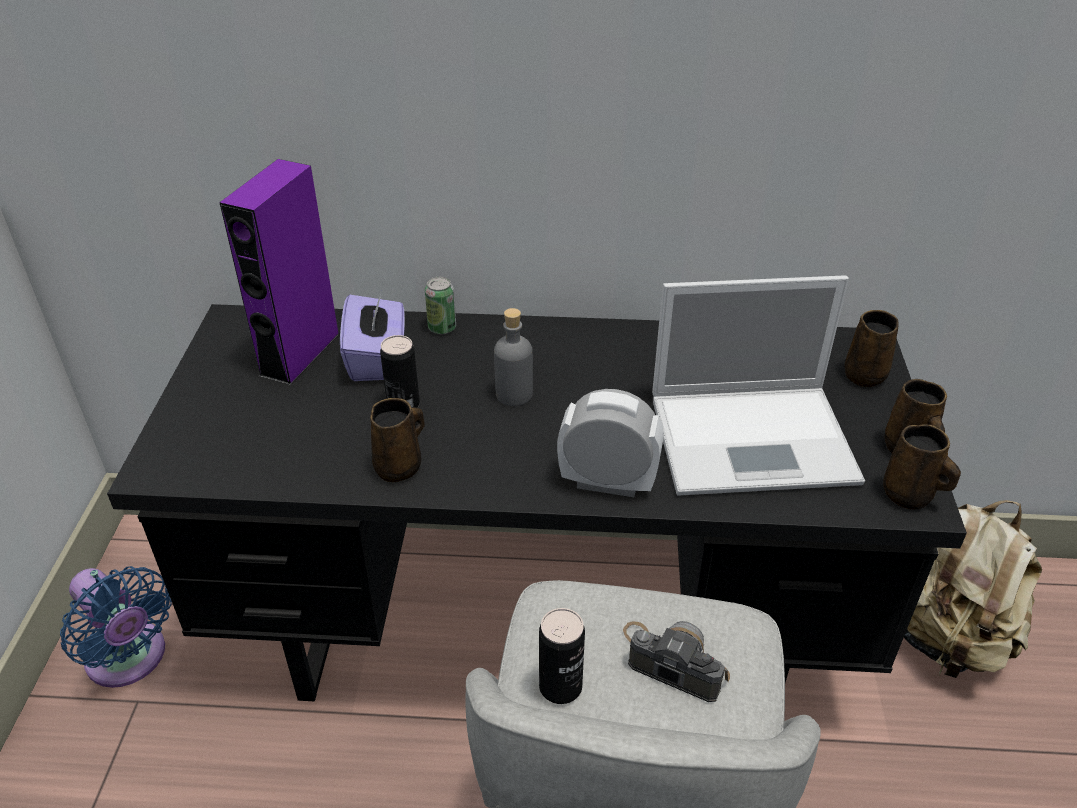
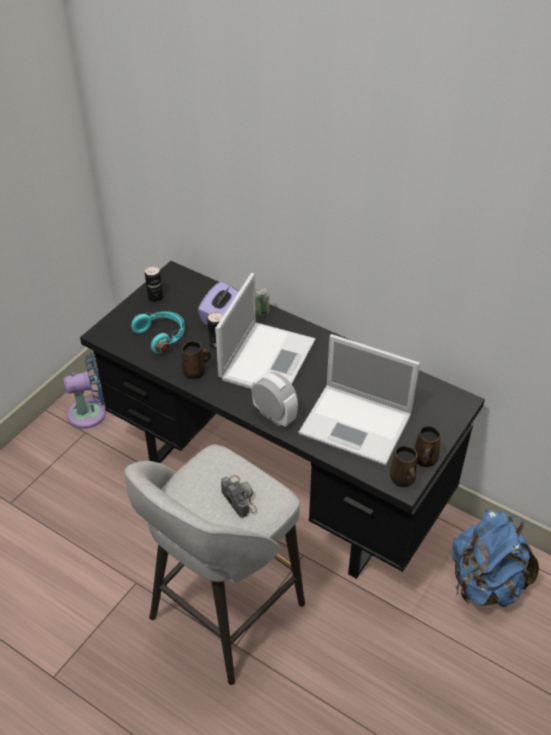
camera: 30 degrees right, 5 degrees up
blue fan [60,566,172,688] -> blue fan turned 90 degrees counterclockwise [63,353,106,429]
purple speaker [219,159,340,386] -> none
grey bottle [494,308,533,406] -> laptop [215,273,315,389]
can [539,608,585,704] -> can moved to [145,266,163,302]
brown mug [845,310,899,387] -> none
beige backpack [904,500,1042,678] -> blue backpack [452,509,539,607]
none -> turquoise headphones [131,311,185,354]

